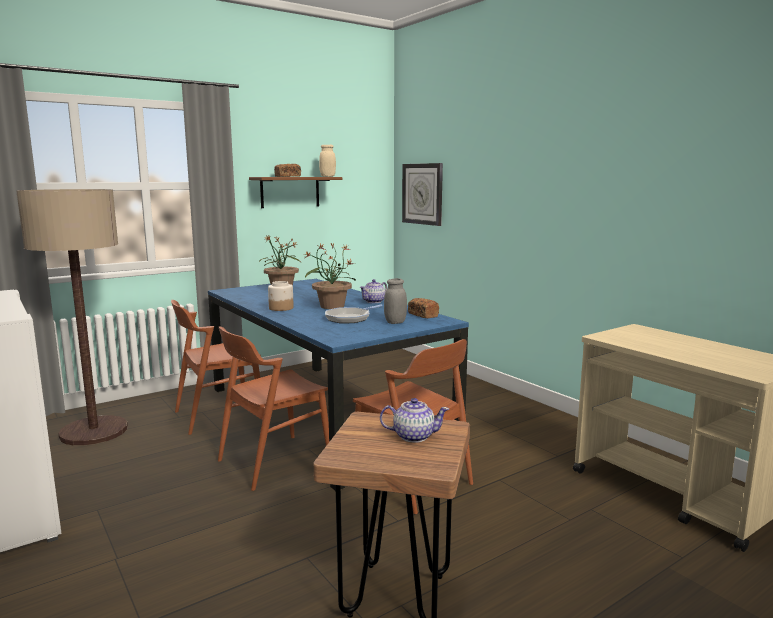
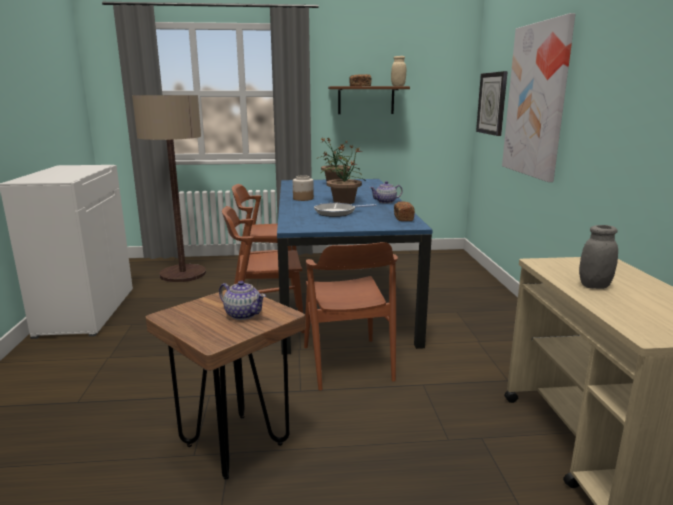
camera: 30 degrees right, 5 degrees up
grey jar [384,278,407,324] -> grey jar moved to [579,225,618,289]
none -> picture [502,13,576,182]

